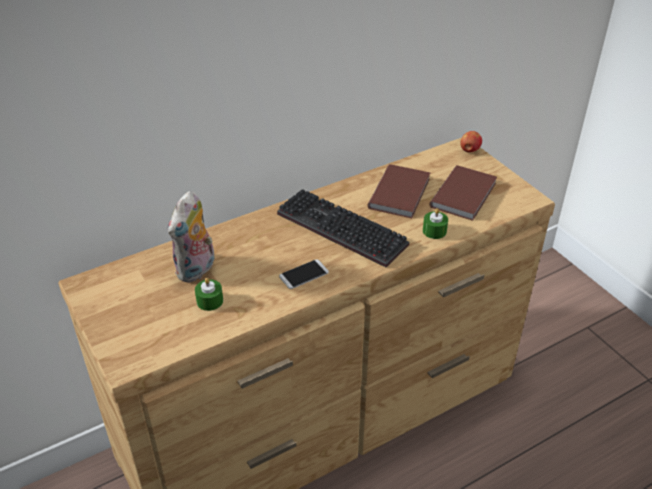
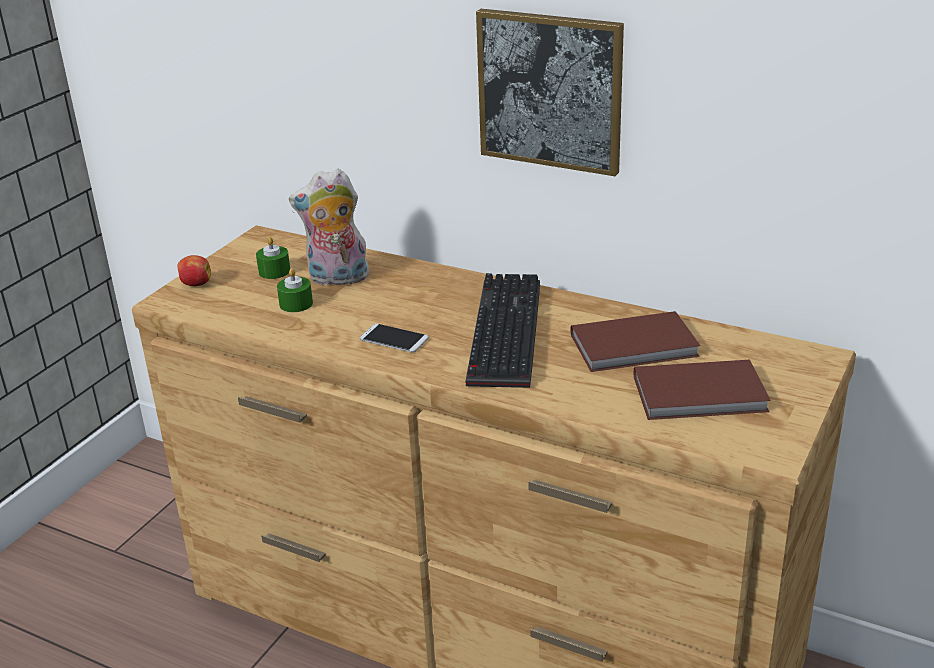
camera: 60 degrees right, 10 degrees down
green candle [423,208,448,239] -> green candle moved to [256,237,290,279]
apple [461,131,482,152] -> apple moved to [177,255,211,287]
none -> picture [476,9,624,176]

